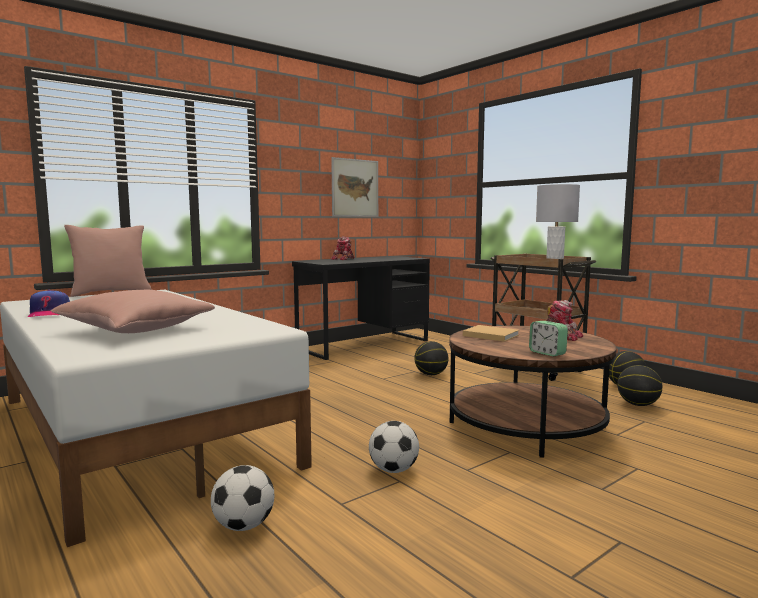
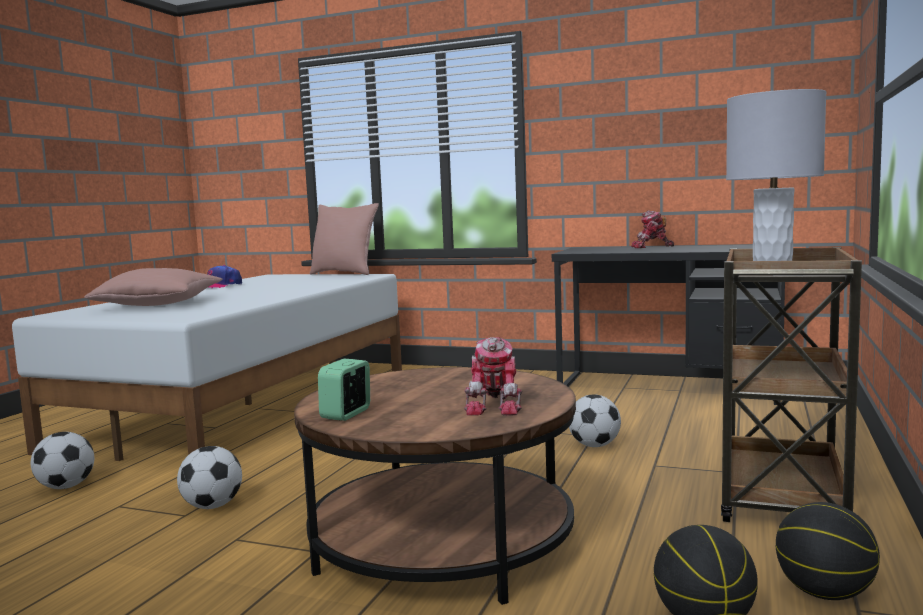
camera: 60 degrees right, 0 degrees up
picture [331,157,378,217] -> none
basketball [414,341,448,375] -> football [569,395,621,447]
beige book [463,325,519,342] -> none

